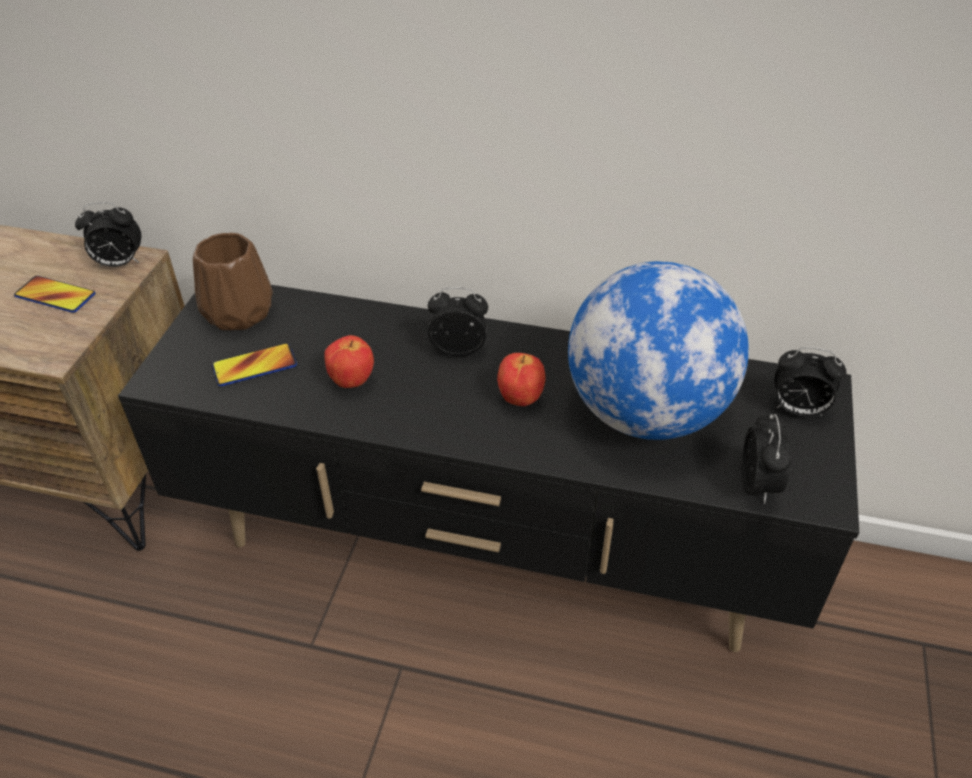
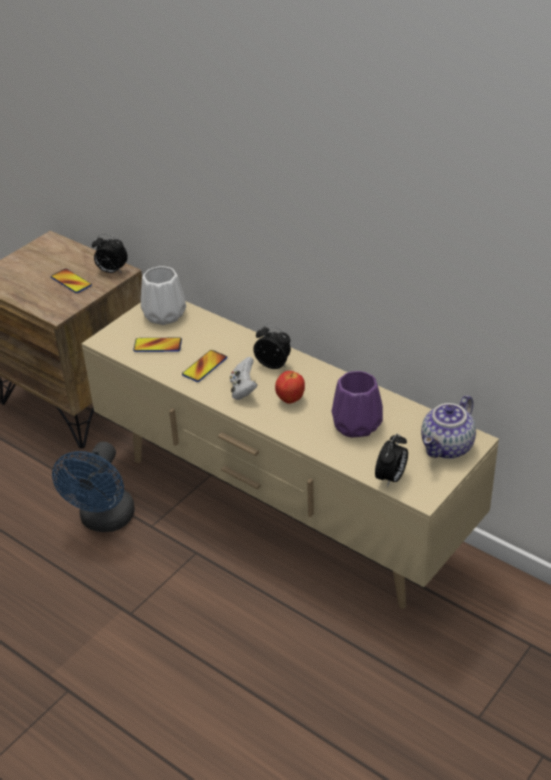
camera: 25 degrees right, 5 degrees down
black tv stand [118,285,859,652] -> beige tv stand [81,301,499,609]
brown vase [193,233,273,330] -> white vase [141,266,186,325]
apple [324,335,374,388] -> phone [182,350,227,382]
globe [568,261,749,440] -> purple vase [332,371,383,438]
alarm clock [774,347,846,416] -> teapot [421,395,476,459]
none -> blue fan [52,442,135,532]
none -> white game controller [230,357,258,400]

